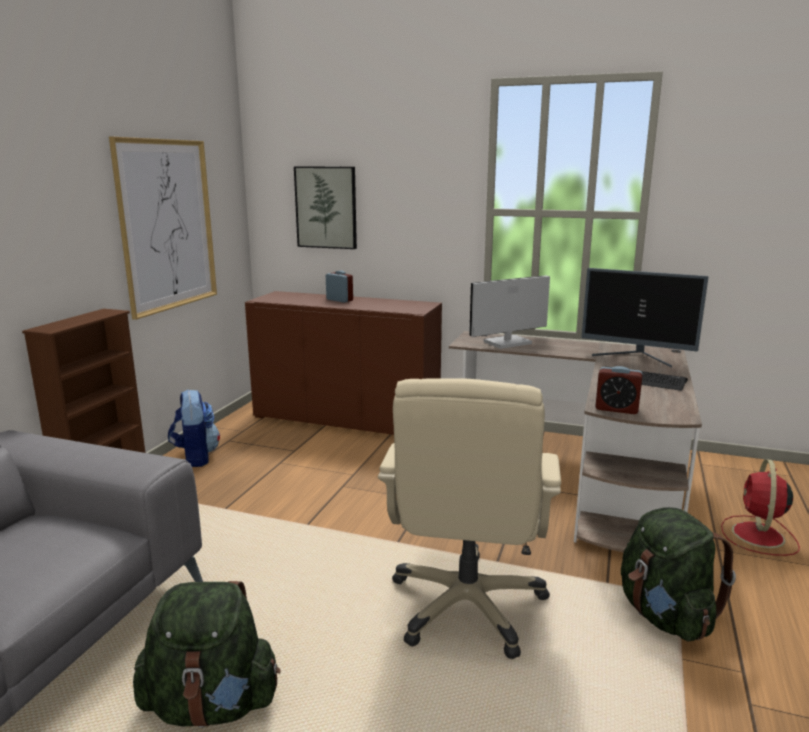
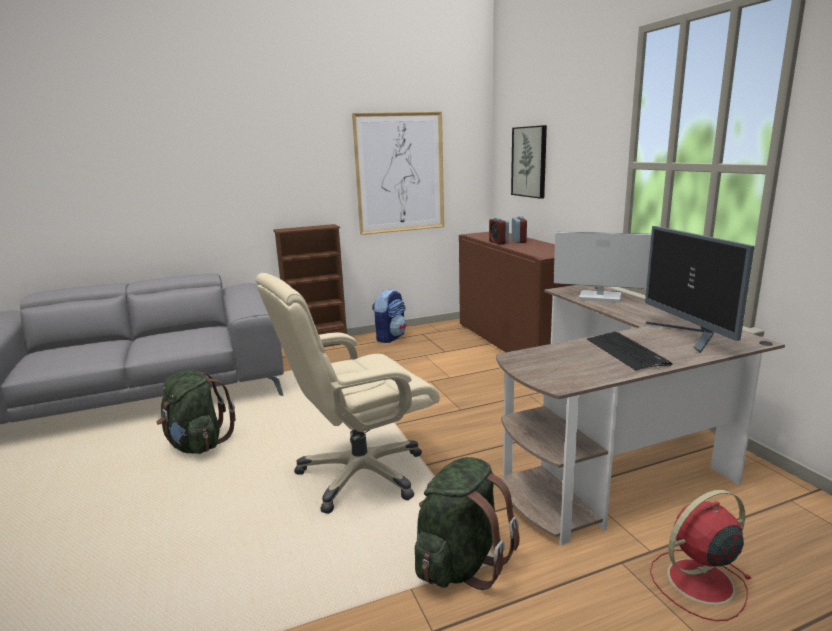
camera: 50 degrees right, 0 degrees up
alarm clock [595,366,643,414] -> alarm clock moved to [489,217,509,245]

